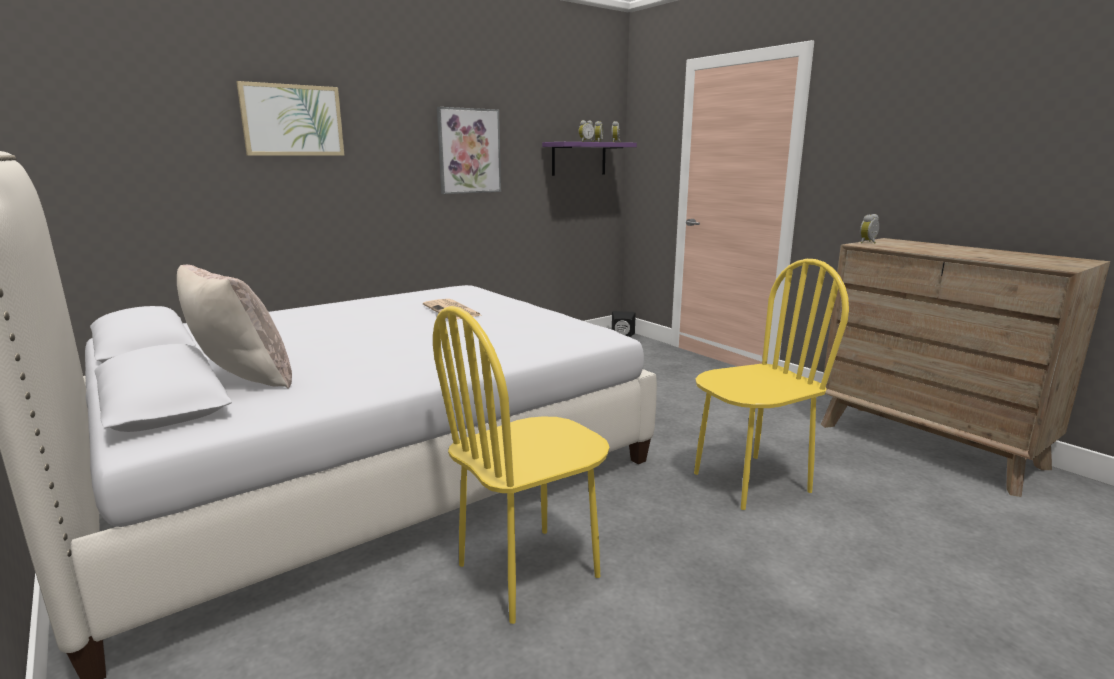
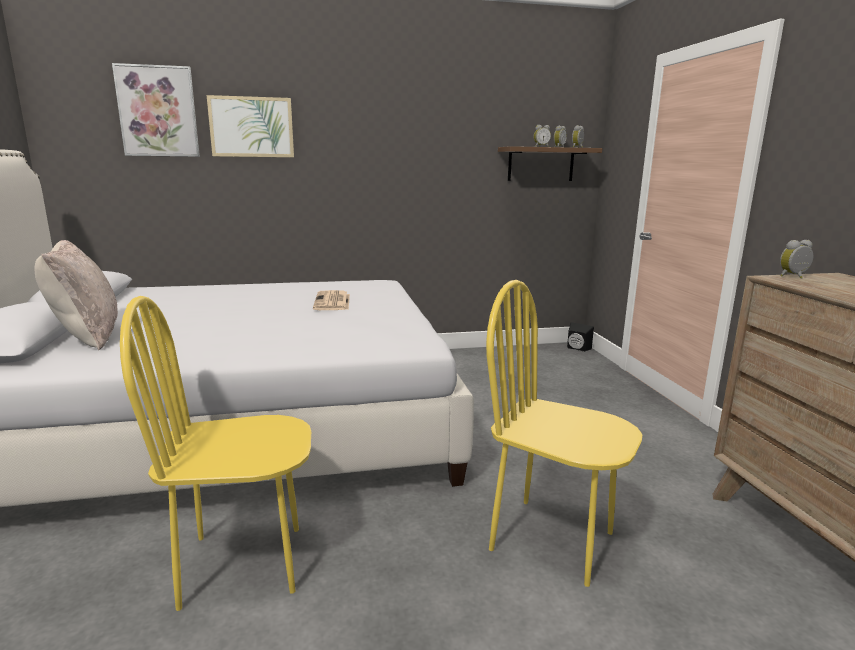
camera: 25 degrees right, 0 degrees up
picture [437,107,501,194] -> picture moved to [112,63,200,157]
purple shelf [542,142,637,176] -> brown shelf [498,146,602,181]
yellow chair [694,259,849,510] -> yellow chair turned 150 degrees counterclockwise [486,280,643,587]

